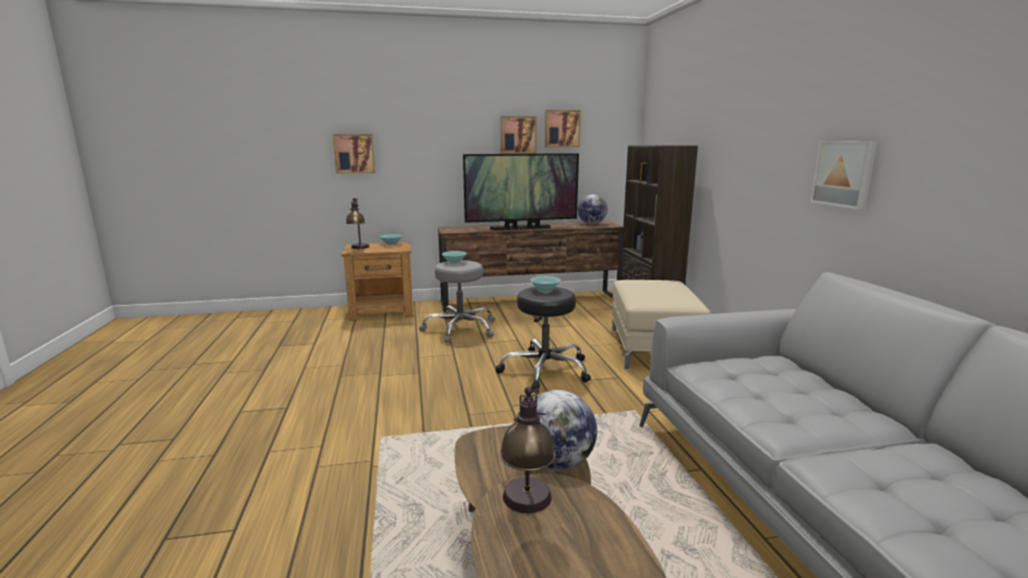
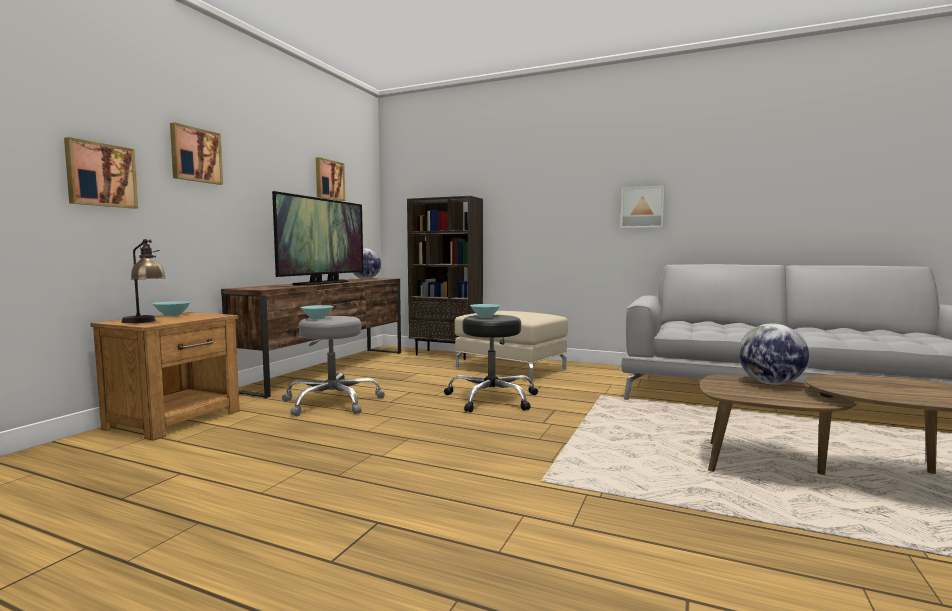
camera: 55 degrees left, 10 degrees down
picture [500,116,537,154] -> picture moved to [170,122,223,185]
table lamp [500,386,556,513] -> none

